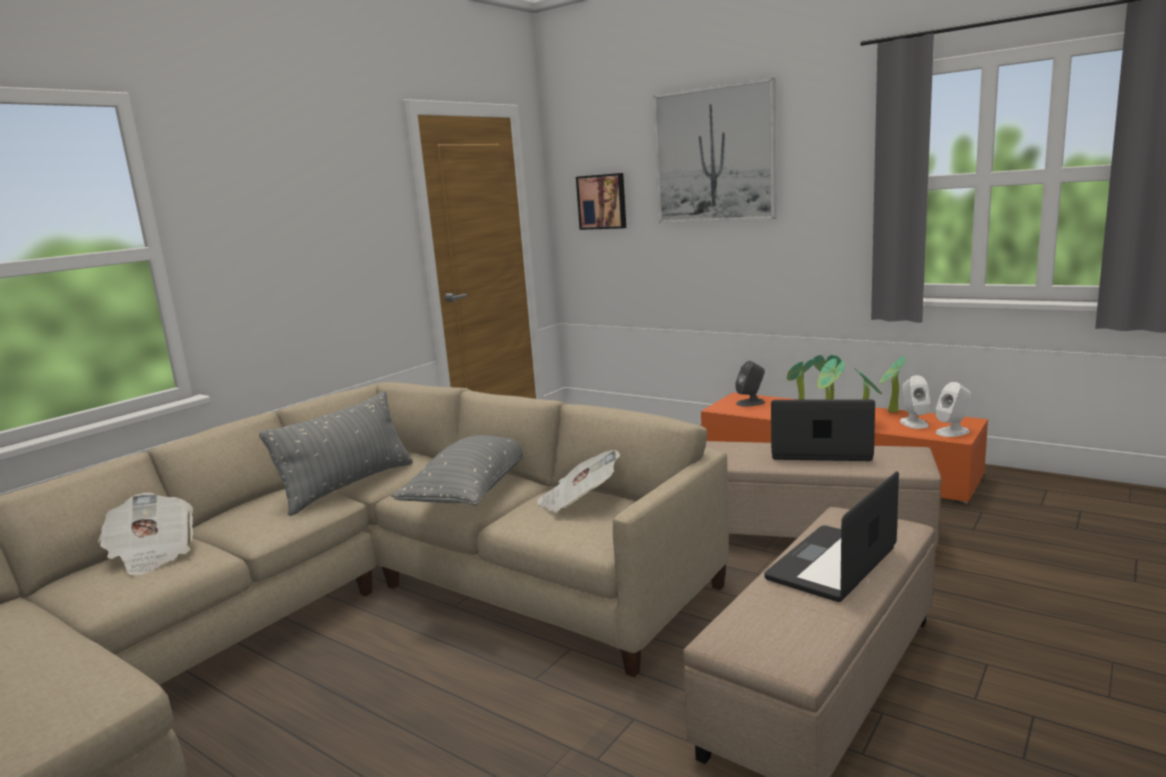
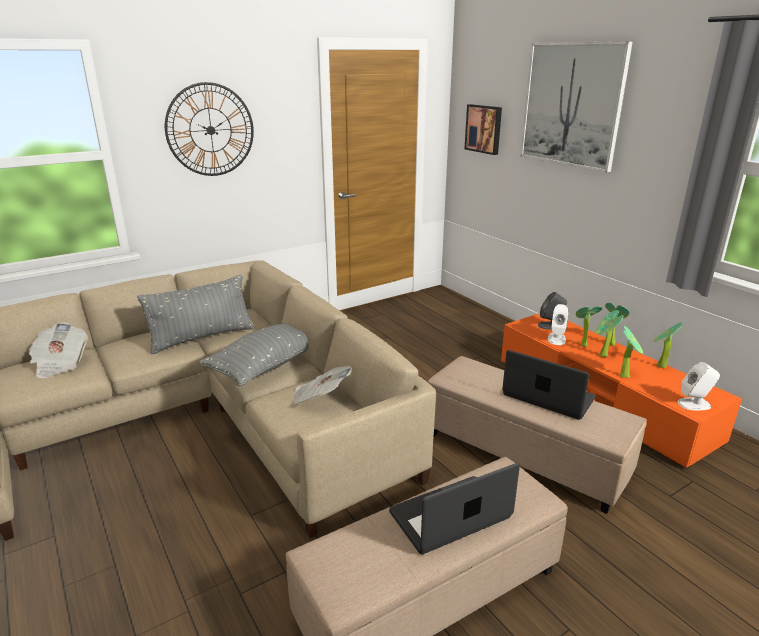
camera: 20 degrees right, 10 degrees up
white speaker [900,375,931,429] -> white speaker moved to [548,304,568,345]
none -> wall clock [165,82,254,176]

